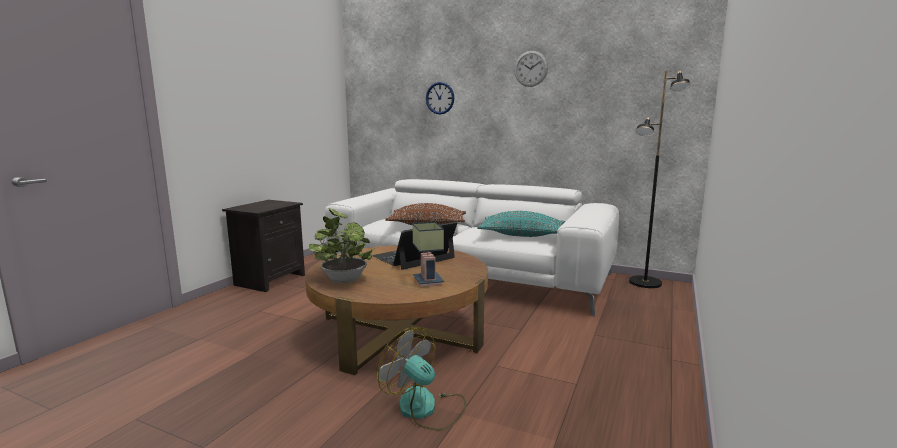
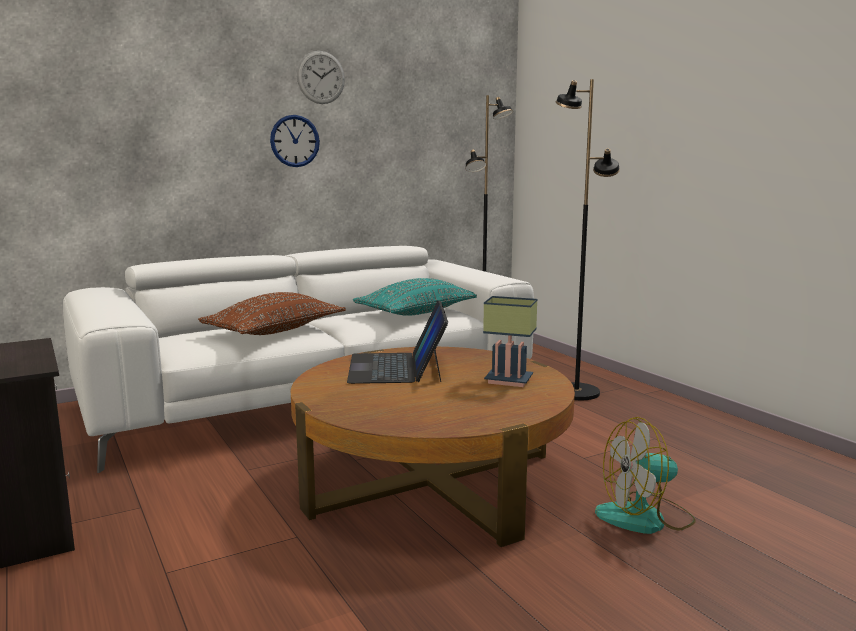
camera: 55 degrees left, 0 degrees up
potted plant [309,208,375,284] -> none
wall clock [426,82,454,114] -> wall clock moved to [270,115,320,167]
none -> black floor lamp [556,79,620,400]

